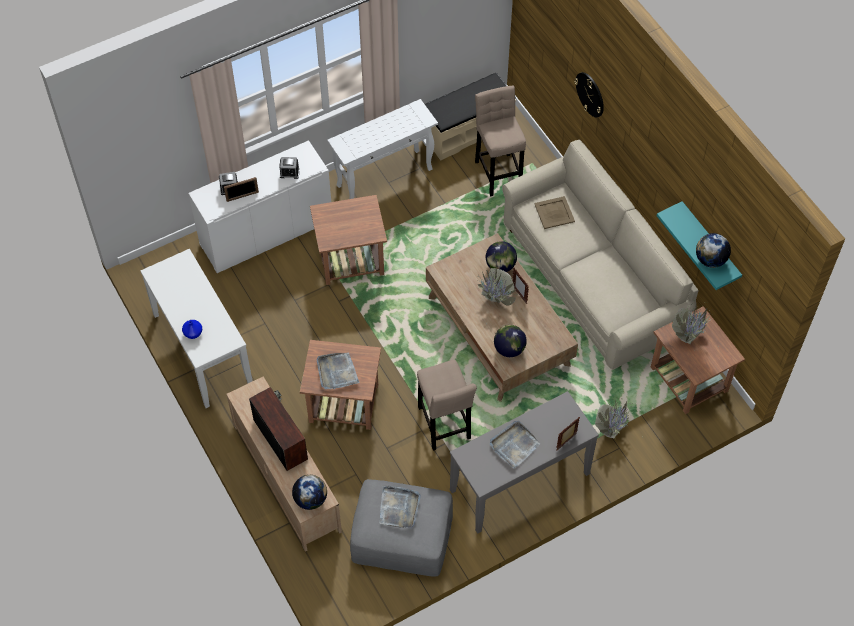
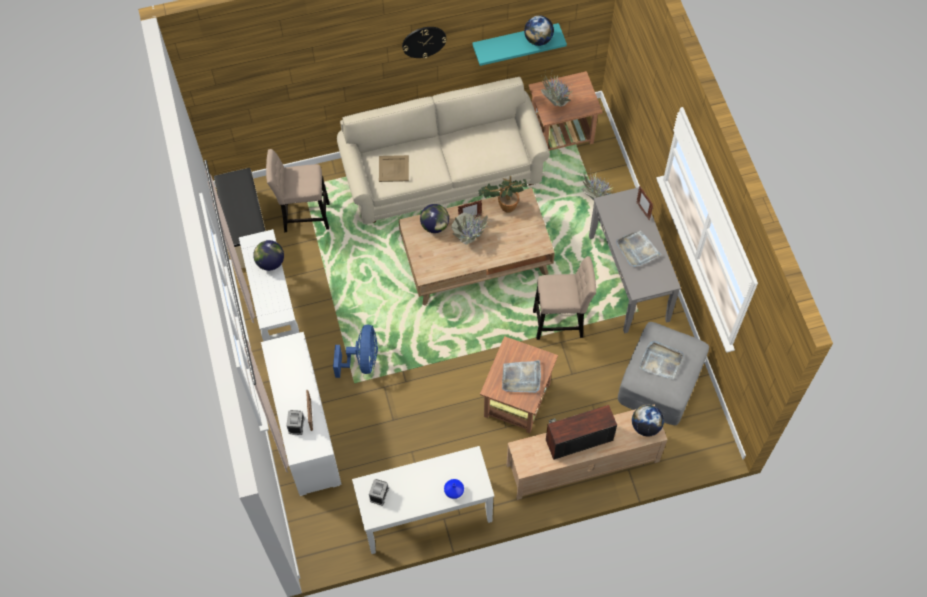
camera: 75 degrees left, 5 degrees up
alarm clock [279,157,300,179] -> alarm clock moved to [369,479,389,505]
brown side table [310,195,387,285] -> blue fan [333,325,378,378]
globe [494,325,527,357] -> globe moved to [253,240,284,271]
wall clock [574,72,604,118] -> wall clock moved to [402,27,447,59]
none -> potted plant [478,176,527,213]

